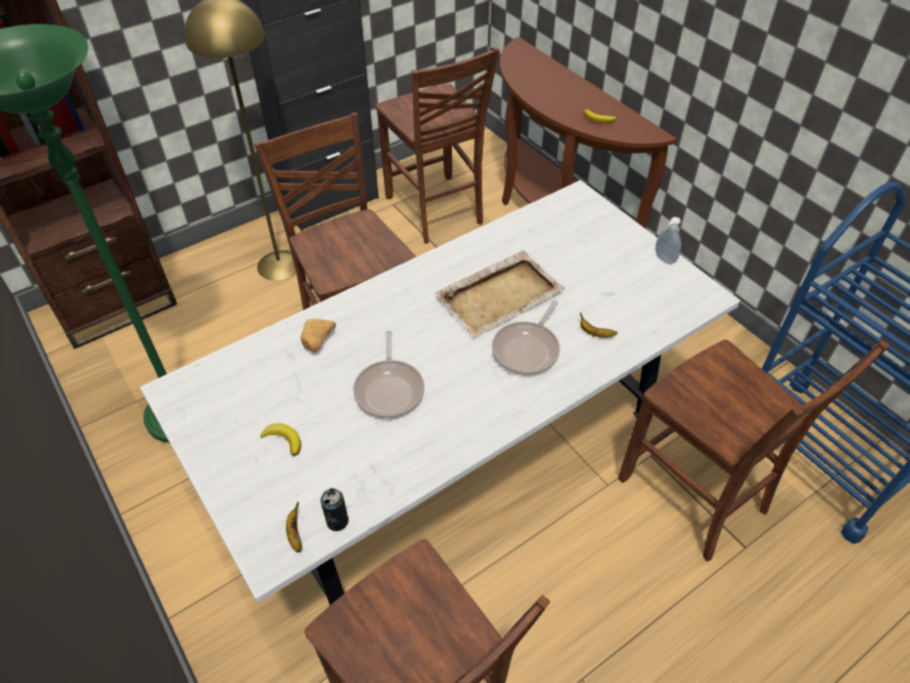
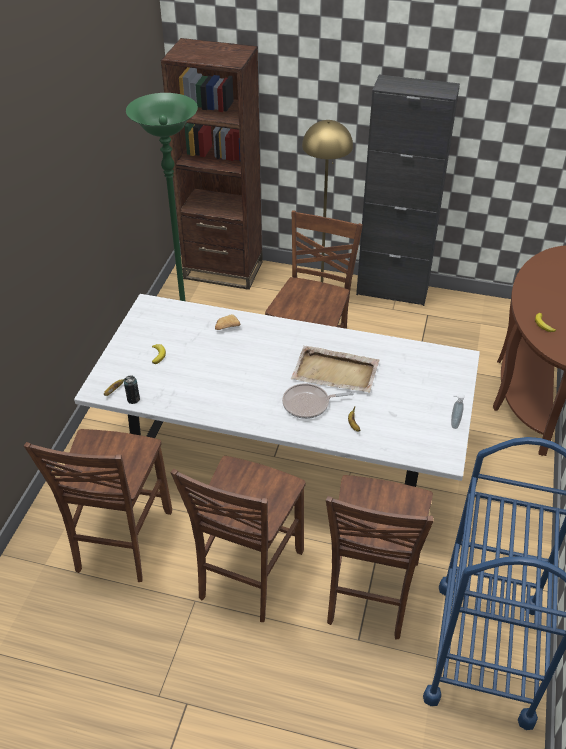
camera: 50 degrees right, 5 degrees down
frying pan [353,331,424,419] -> none
brown chair [375,47,500,244] -> brown chair moved to [171,456,306,622]

